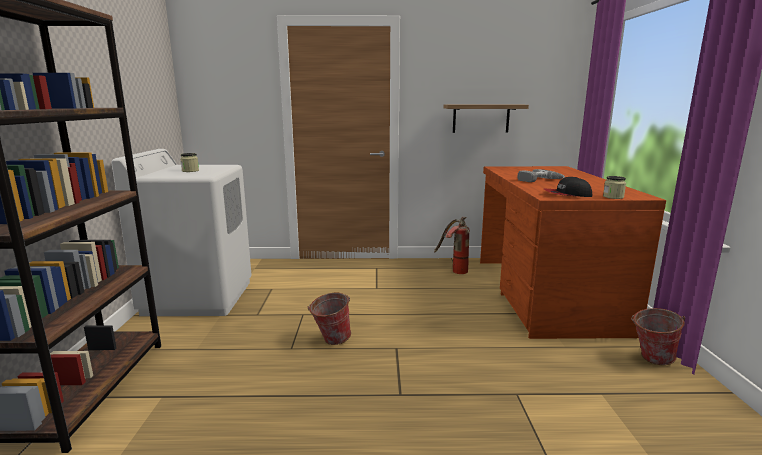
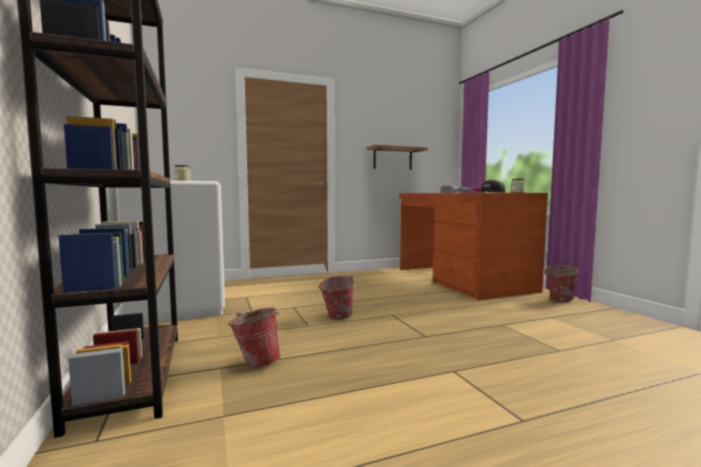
camera: 20 degrees left, 10 degrees down
fire extinguisher [434,217,470,274] -> none
none -> bucket [228,308,281,369]

